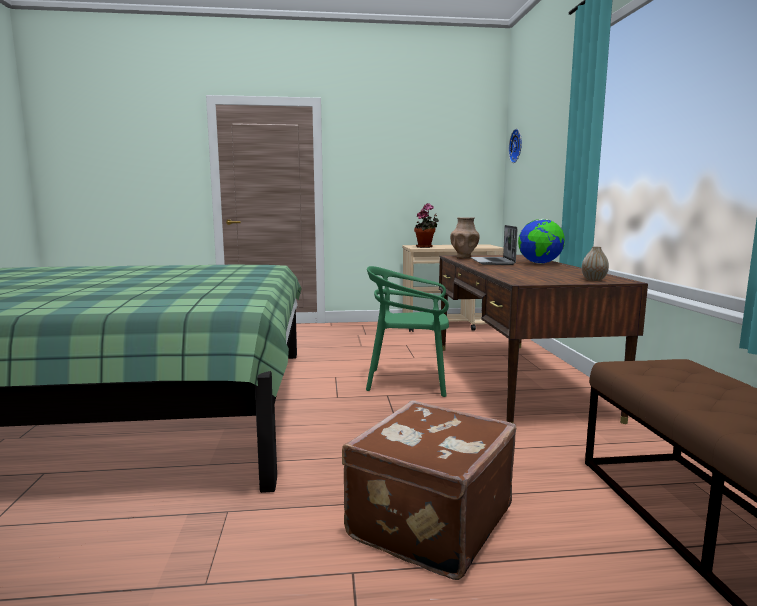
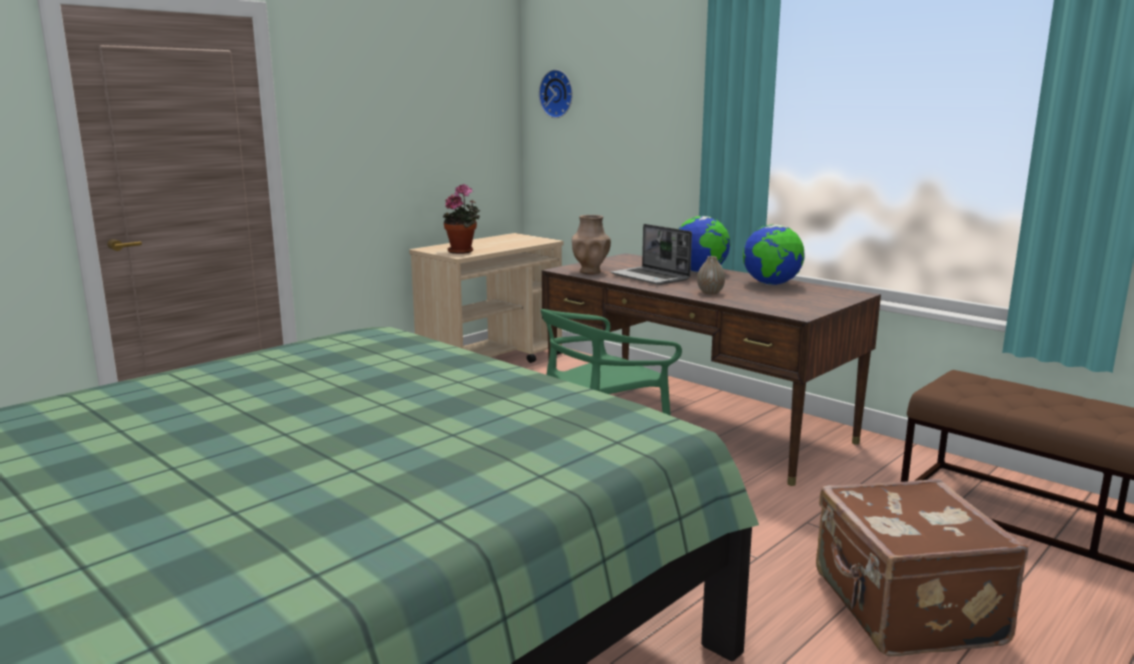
camera: 40 degrees left, 5 degrees up
vase [582,246,609,281] -> vase moved to [697,256,725,294]
none -> globe [743,224,805,285]

